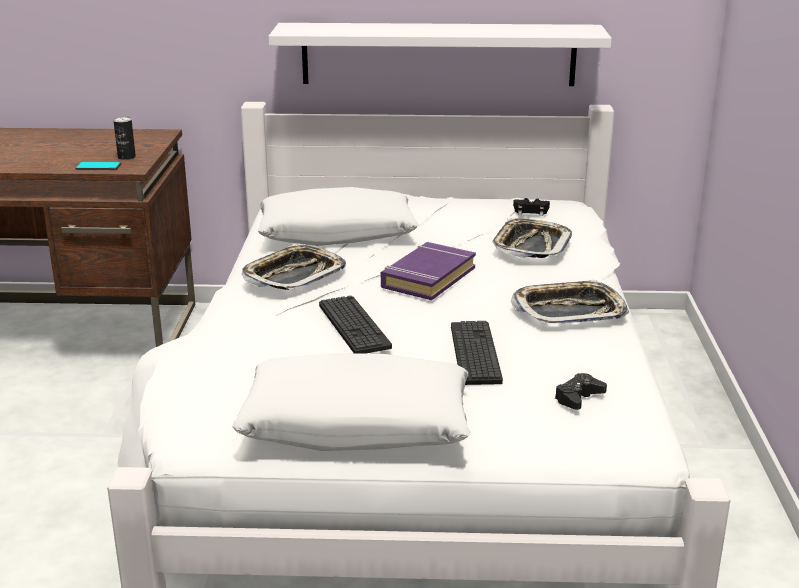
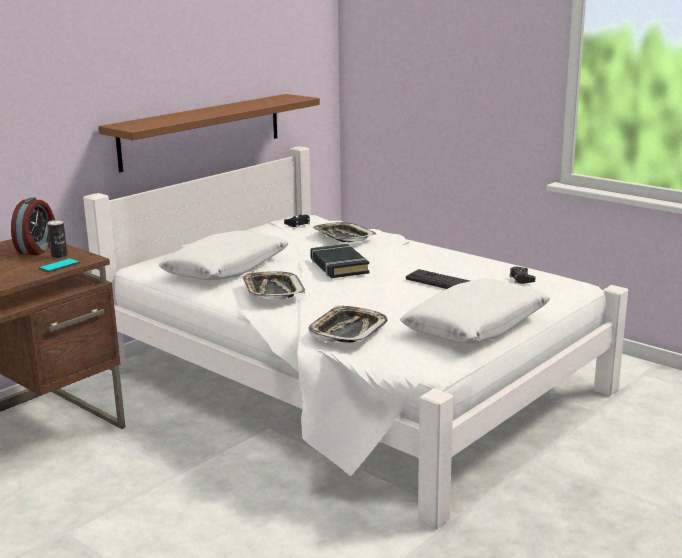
camera: 50 degrees left, 5 degrees down
white shelf [268,23,612,86] -> brown shelf [99,94,320,172]
keyboard [319,295,392,354] -> none
purple book [381,242,476,300] -> black book [310,244,369,278]
tray [511,280,629,324] -> tray moved to [309,306,388,343]
none -> alarm clock [11,197,55,255]

